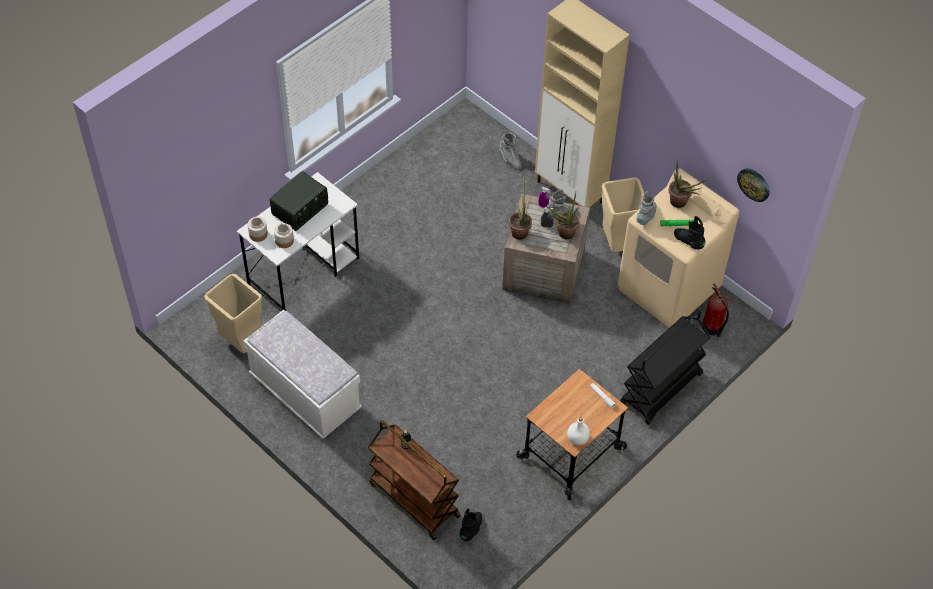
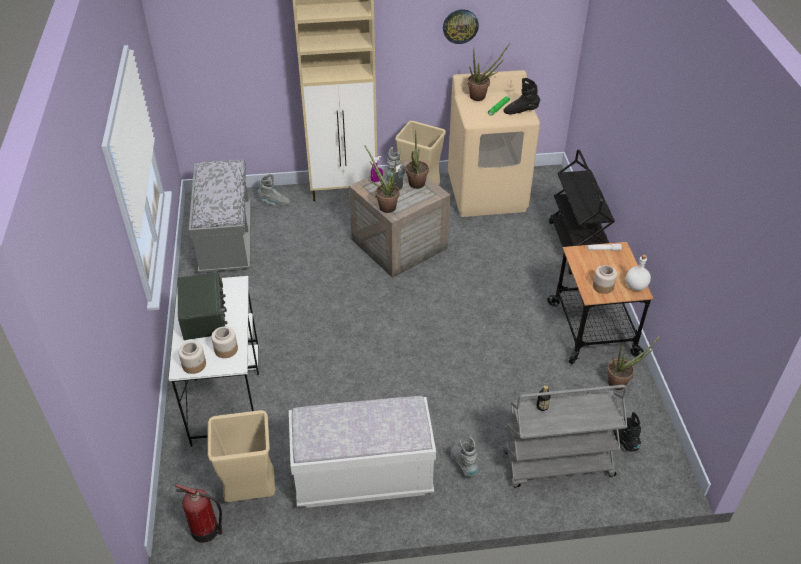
camera: 50 degrees left, 10 degrees down
brown cart [368,421,460,540] -> grey cart [503,385,627,488]
grey boot [636,191,657,225] -> grey boot moved to [451,437,478,477]
fire extinguisher [702,283,729,337] -> fire extinguisher moved to [175,484,222,543]
wall clock [737,169,770,202] -> wall clock moved to [443,9,479,44]
none -> grey bench [189,160,251,273]
none -> jar [593,265,617,294]
none -> potted plant [607,334,662,390]

